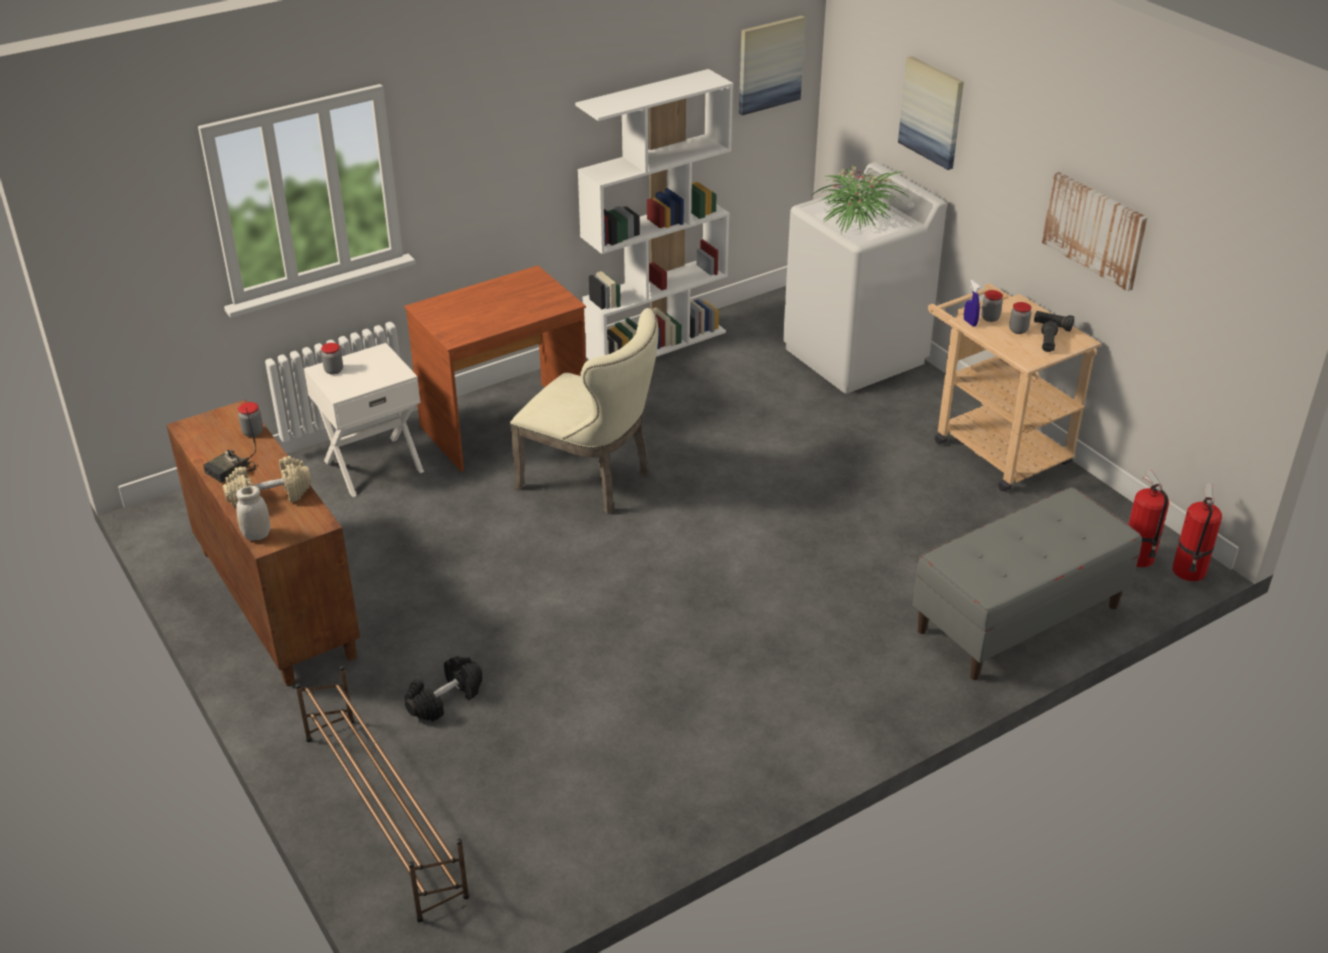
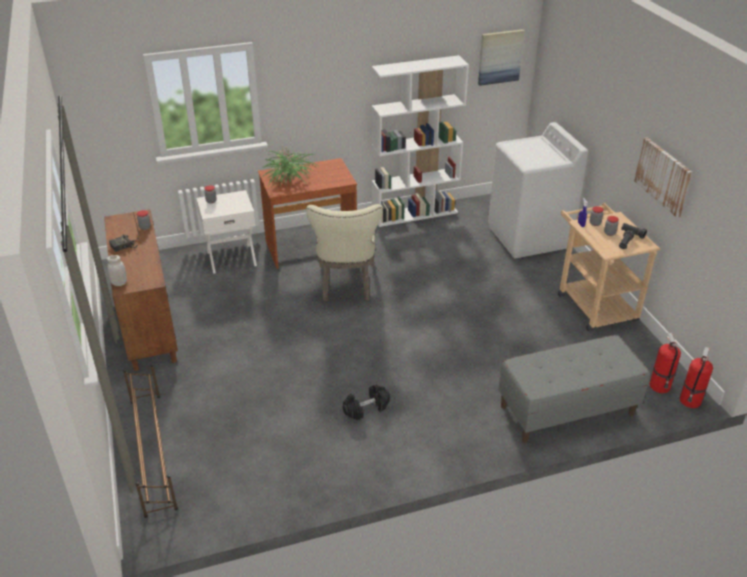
camera: 15 degrees right, 0 degrees up
beige dumbbell [223,456,311,506] -> none
black dumbbell [405,656,482,722] -> black dumbbell moved to [343,385,390,420]
beige chair [510,308,658,514] -> beige chair turned 45 degrees clockwise [306,204,382,301]
potted plant [812,166,908,233] -> potted plant moved to [261,147,319,187]
picture [898,56,964,170] -> none

